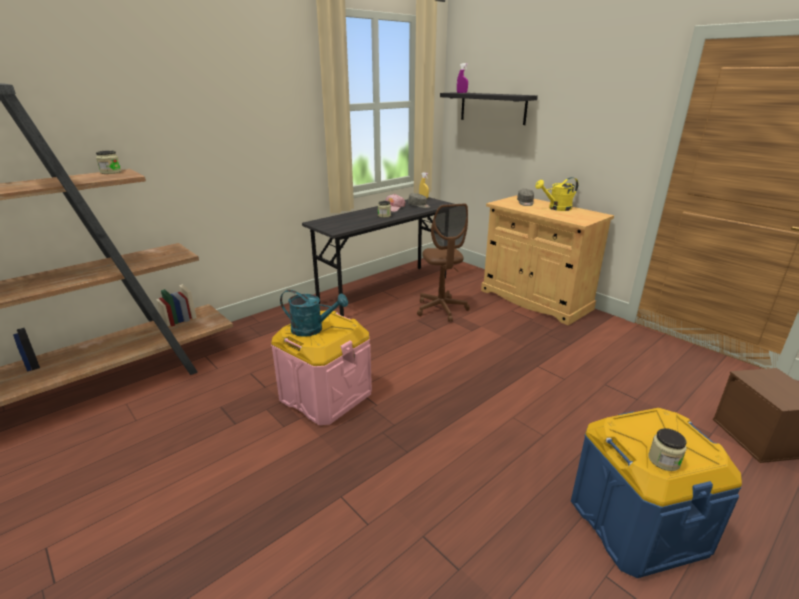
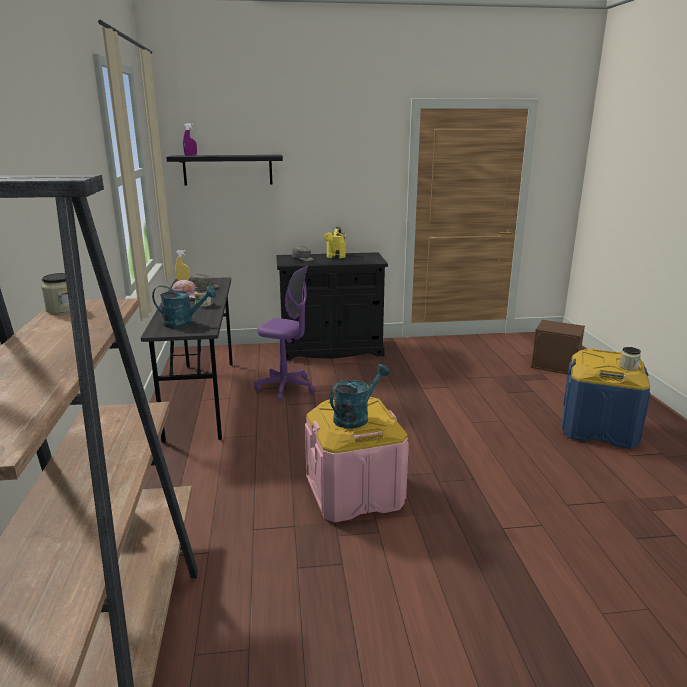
camera: 55 degrees left, 5 degrees down
brown office chair [417,203,470,322] -> purple office chair [254,265,315,401]
beige cabinet [481,195,614,325] -> black cabinet [276,252,388,361]
none -> turquoise watering can [152,286,216,328]

